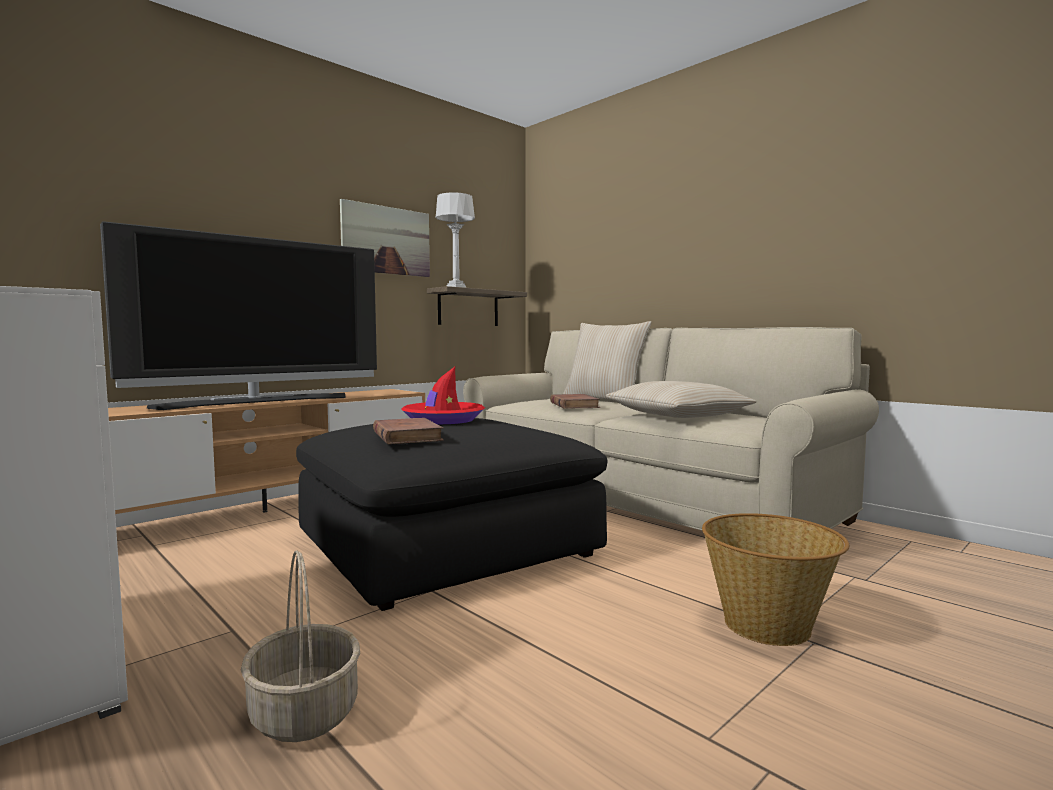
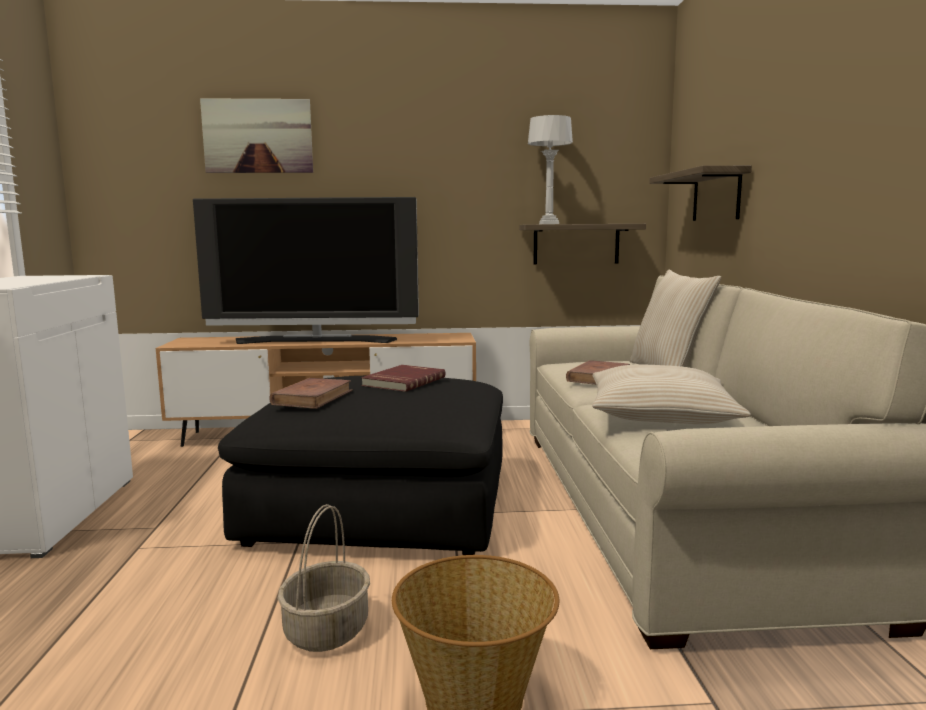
camera: 40 degrees right, 5 degrees up
basket [241,550,360,742] -> basket moved to [278,504,370,652]
picture [340,199,430,277] -> picture moved to [200,98,313,173]
red hat [402,367,485,424] -> red book [361,365,446,392]
none -> shelf [650,165,752,221]

